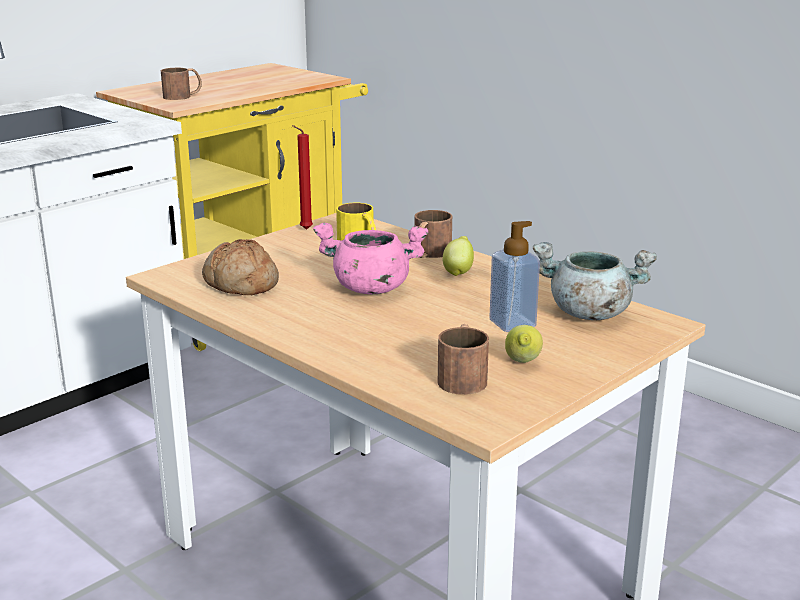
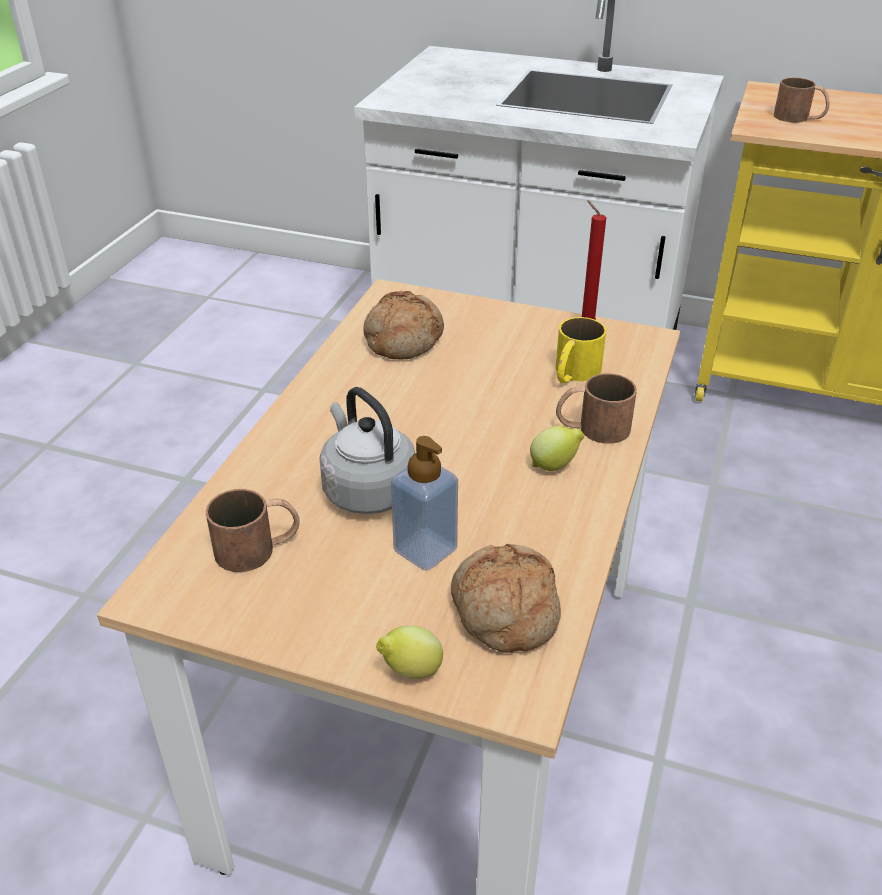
camera: 65 degrees right, 15 degrees up
pink cooking pot [313,223,428,294] -> none
lemon [505,325,543,363] -> lemon moved to [376,626,443,679]
grey cooking pot [533,242,657,320] -> bread [451,544,561,653]
none -> grey kettle [319,387,415,514]

